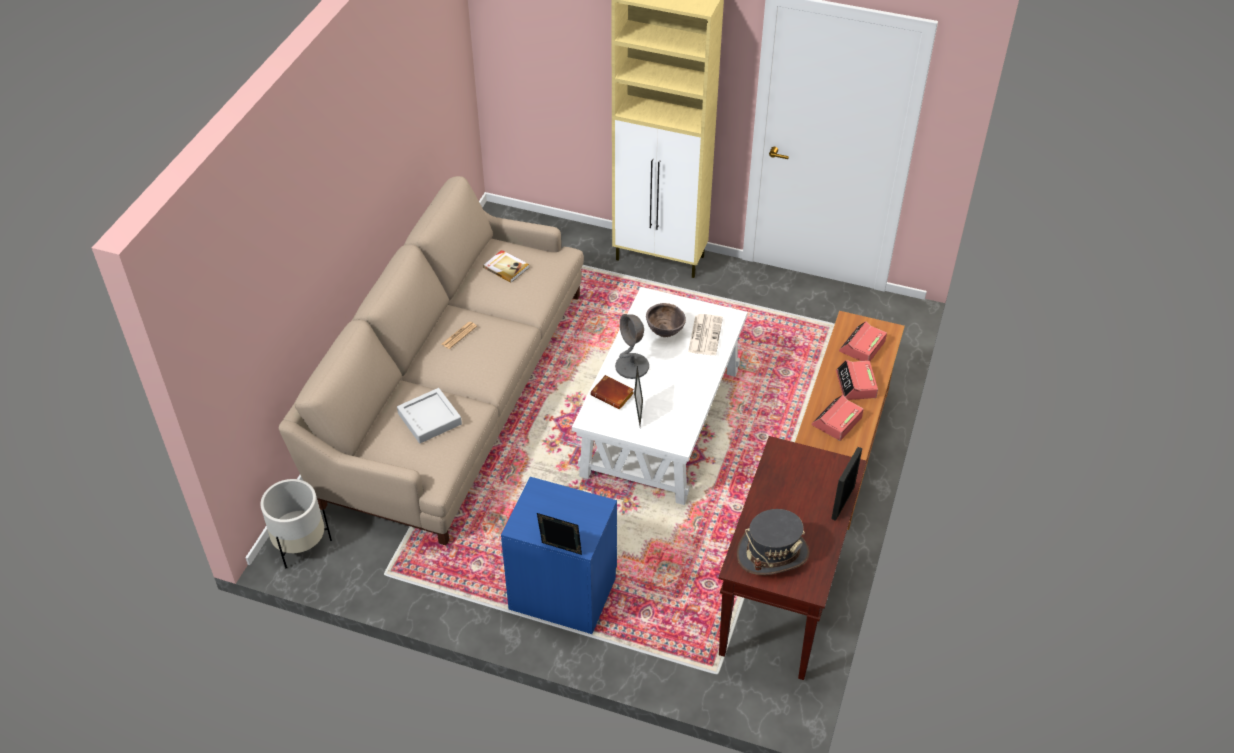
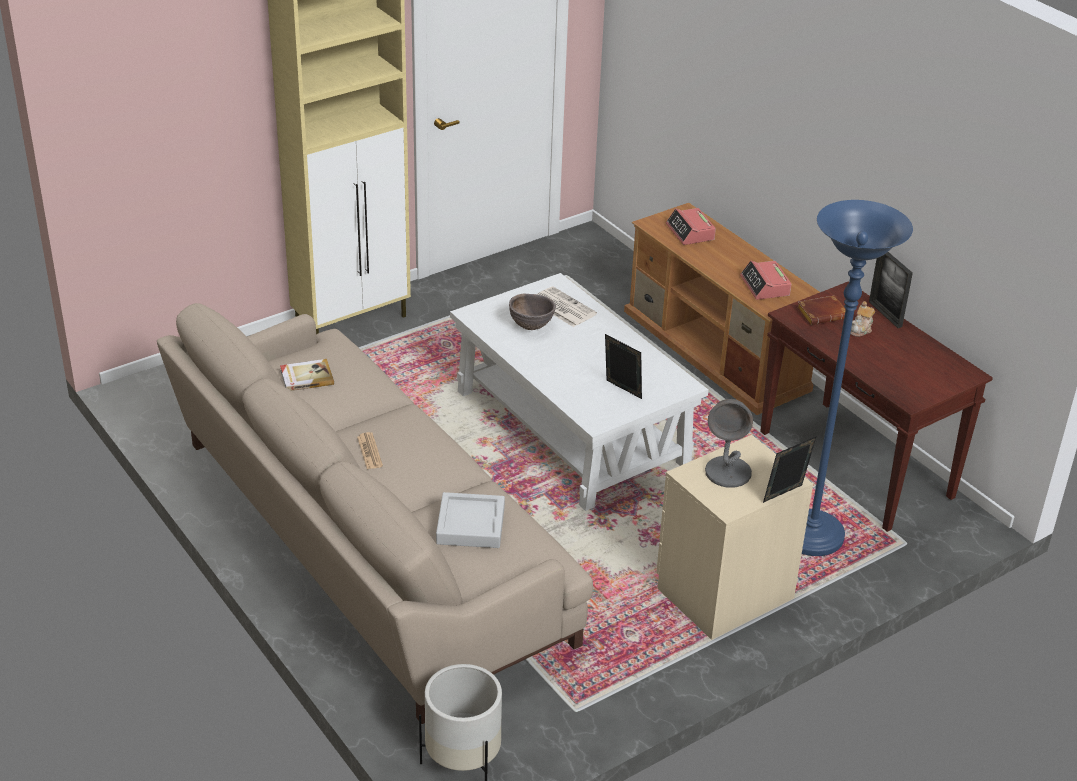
camera: 55 degrees left, 10 degrees down
blue nightstand [501,477,617,634] -> beige nightstand [656,435,813,640]
brown book [590,375,634,409] -> brown book moved to [797,295,846,325]
grey table lamp [615,314,649,379] -> grey table lamp moved to [705,399,753,488]
grey hat [737,509,810,575] -> none
alarm clock [836,360,878,400] -> none
none -> blue floor lamp [802,200,913,556]
none -> teapot [850,301,875,337]

